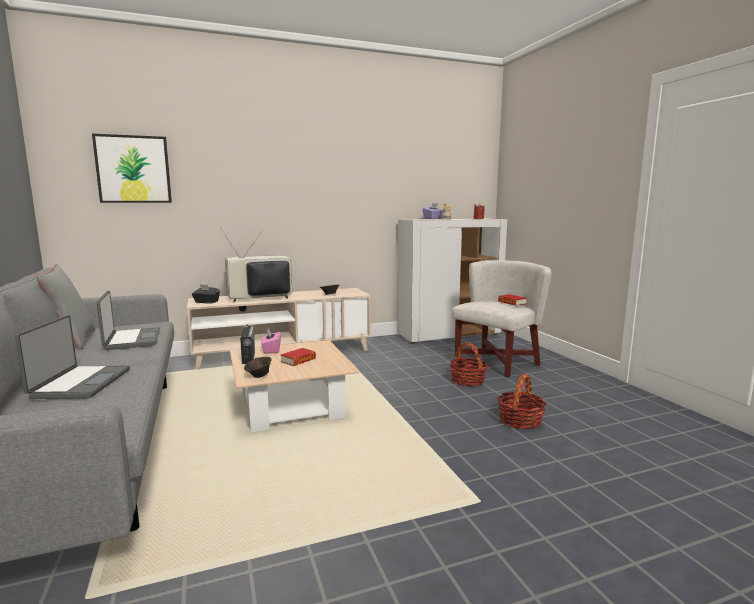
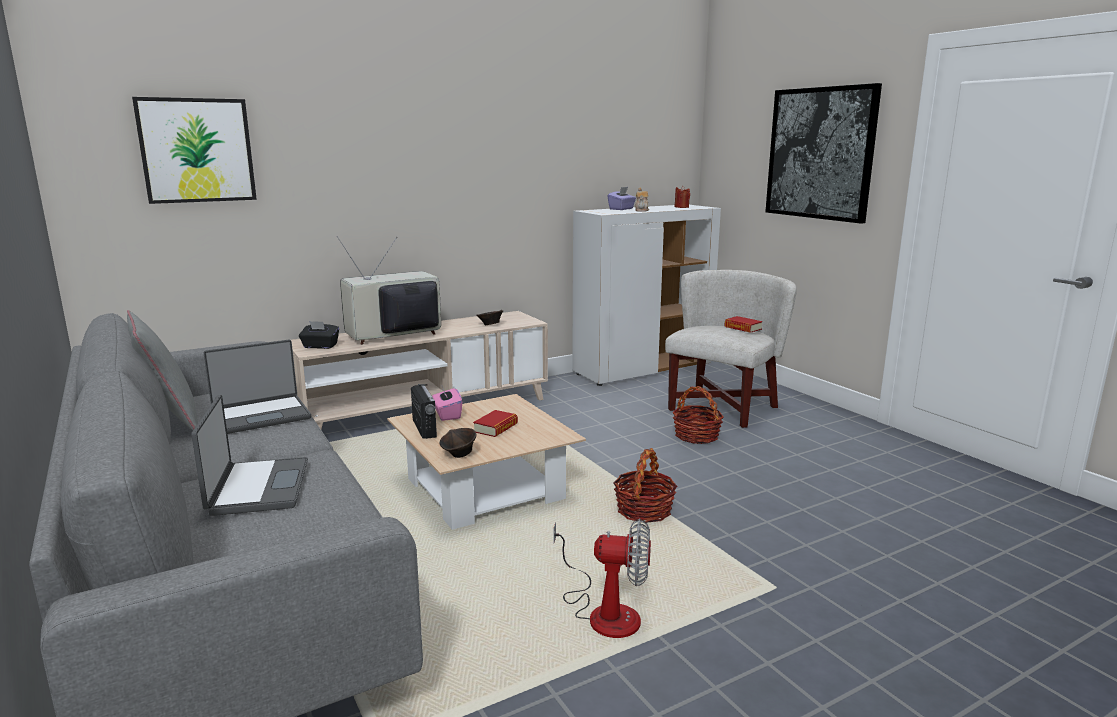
camera: 10 degrees left, 5 degrees up
laptop [97,291,160,350] -> laptop turned 90 degrees clockwise [204,340,311,434]
basket [497,374,547,429] -> basket moved to [614,448,677,523]
none -> fan [553,518,651,638]
none -> picture [765,83,882,224]

